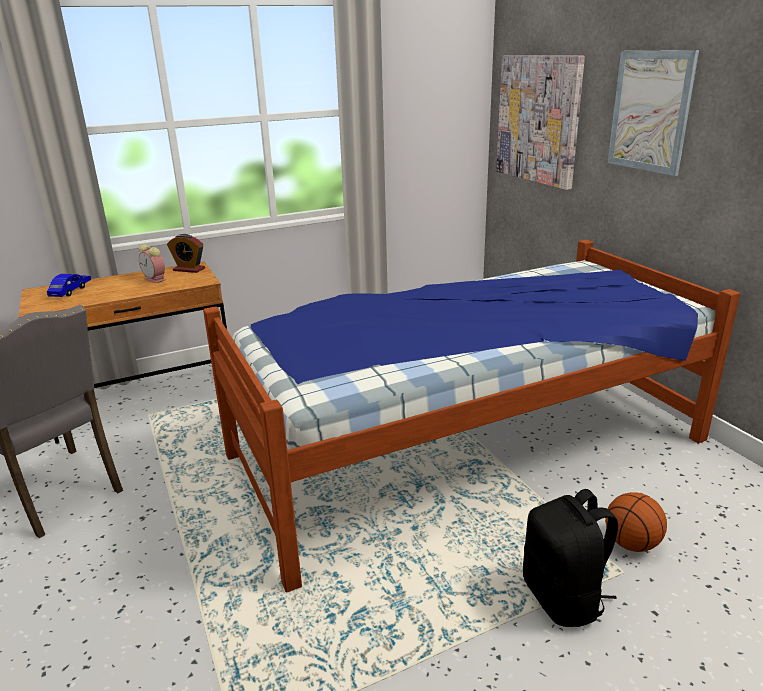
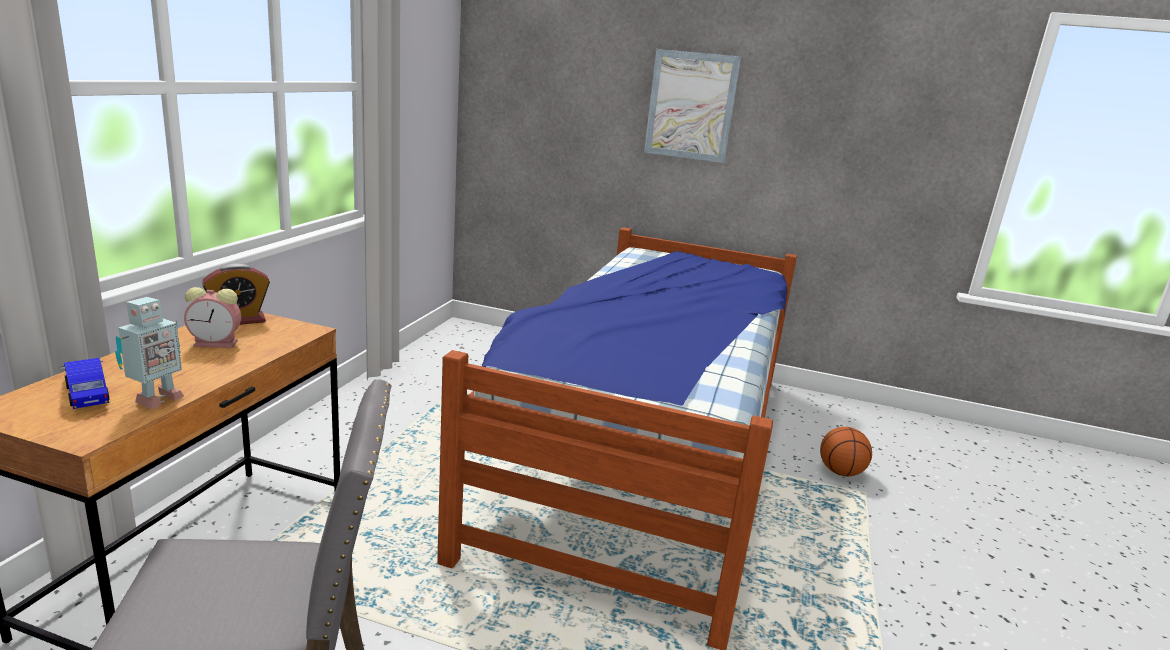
camera: 50 degrees left, 5 degrees down
picture [496,55,585,190] -> none
black backpack [523,489,618,627] -> none
none -> toy robot [115,297,184,409]

